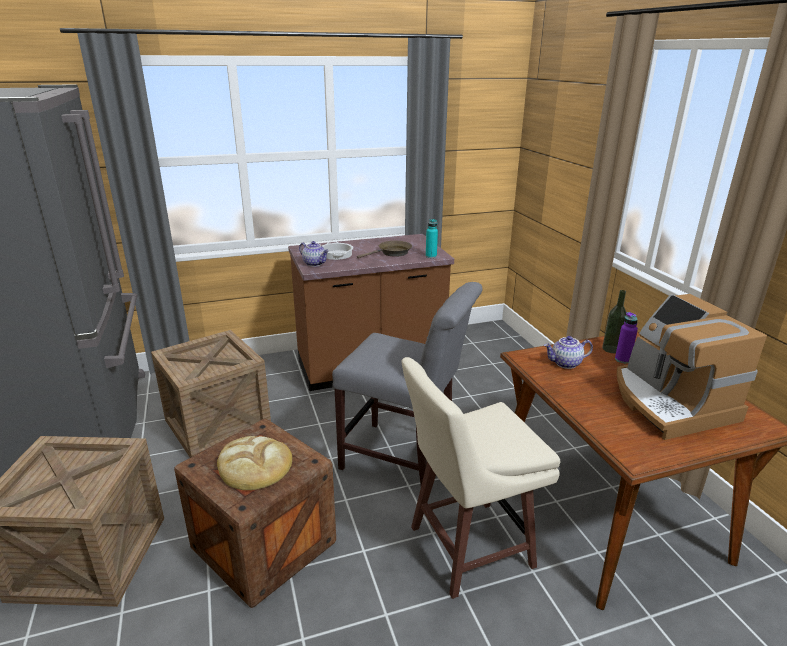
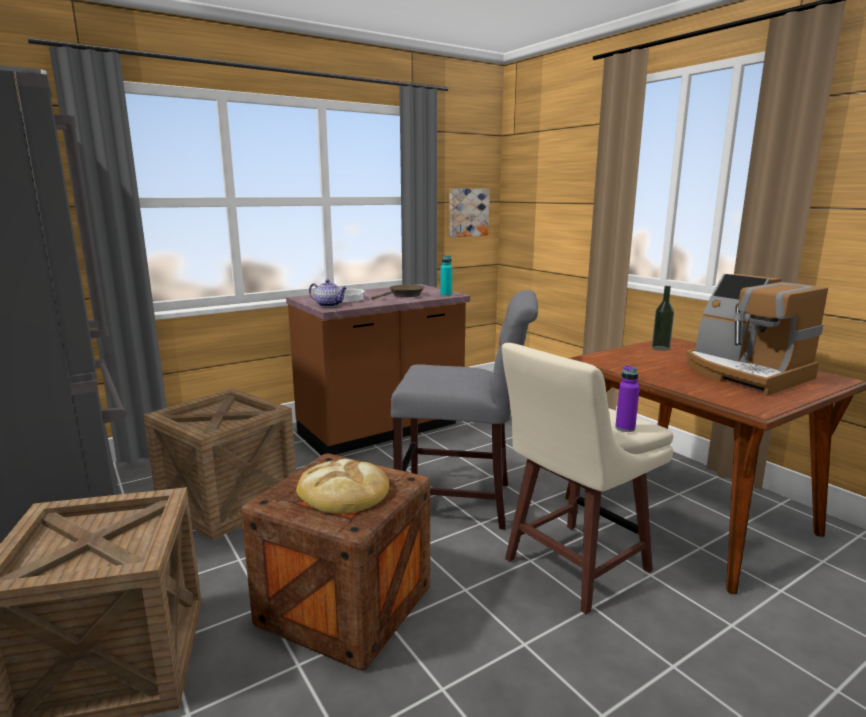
camera: 15 degrees left, 10 degrees down
teapot [544,336,593,369] -> none
purple bottle [615,312,638,363] -> purple bottle moved to [615,365,640,432]
none -> picture [449,189,489,237]

